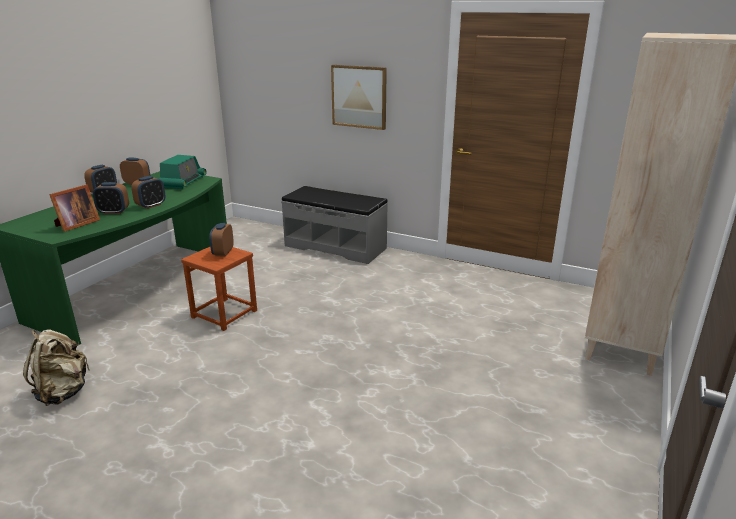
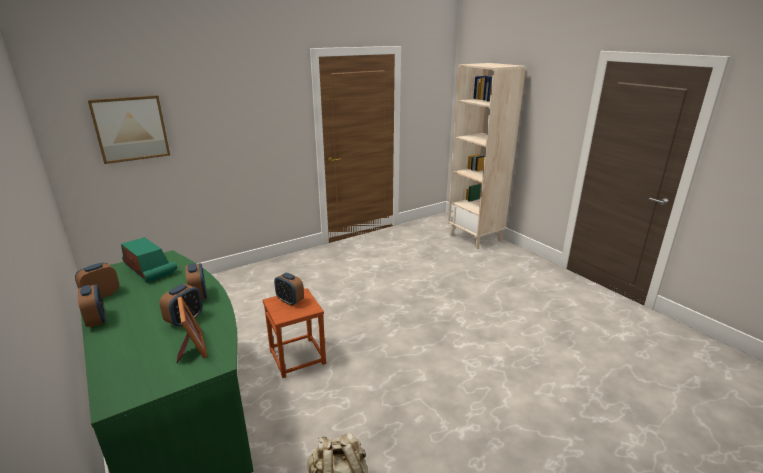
camera: 60 degrees left, 0 degrees up
grey bench [281,186,388,264] -> none
picture [331,65,387,130] -> picture moved to [88,95,170,164]

